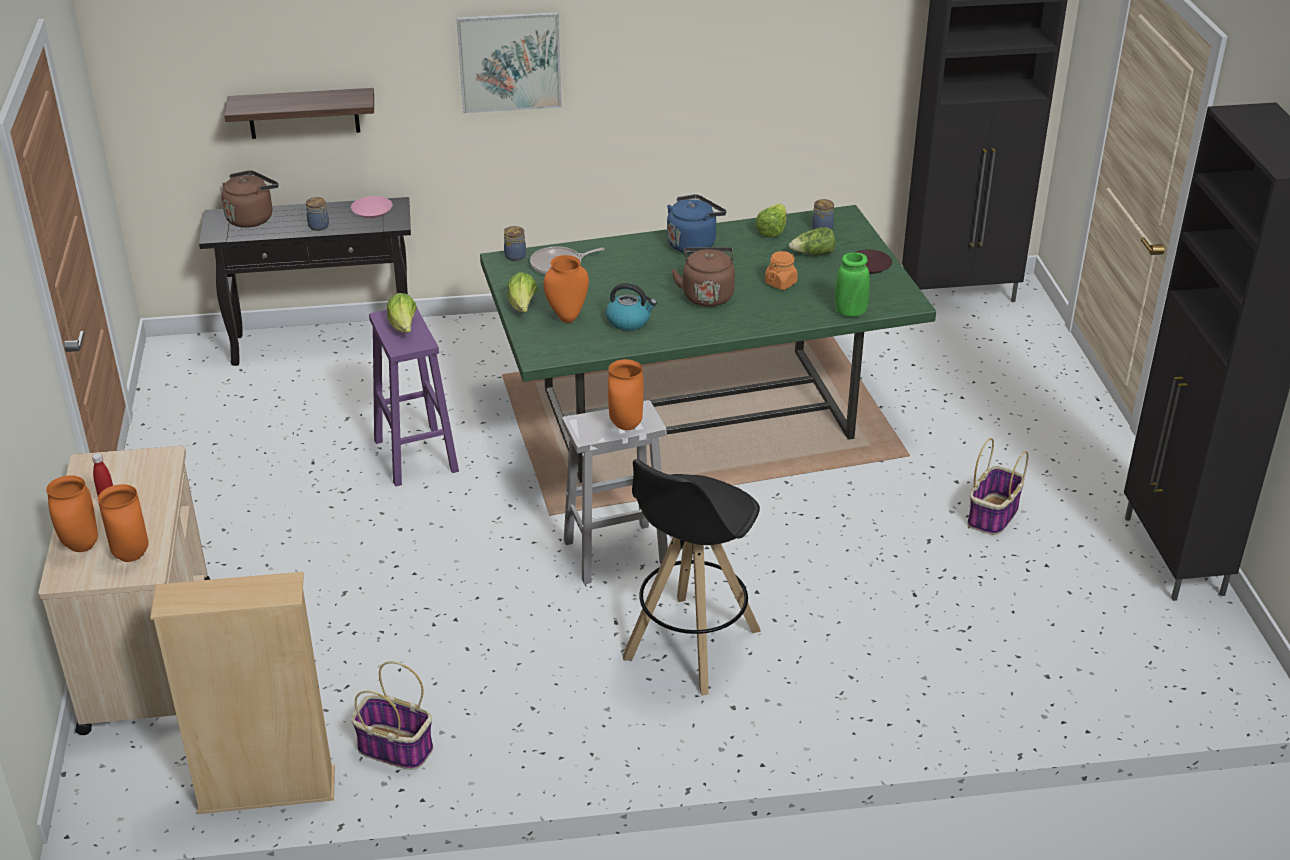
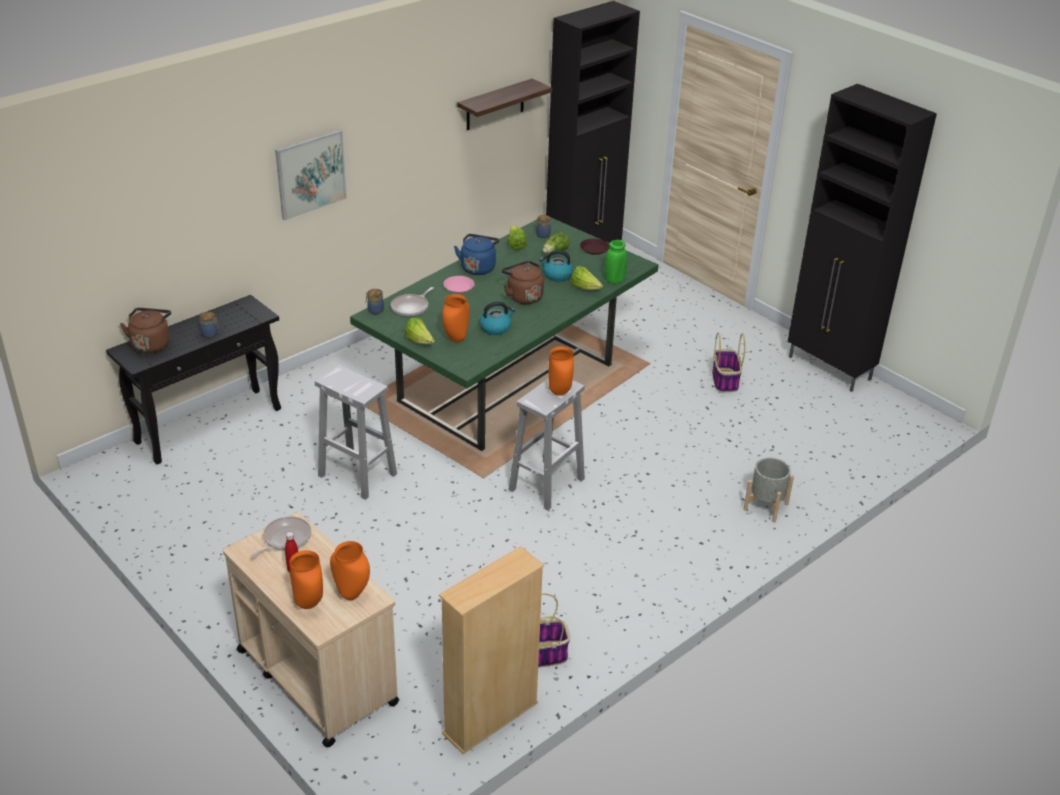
camera: 35 degrees left, 0 degrees up
shelf [224,88,374,139] -> shelf moved to [457,78,552,130]
pink plate [351,196,392,218] -> pink plate moved to [443,276,475,293]
purple stool [369,308,459,487] -> white stool [315,365,397,500]
lettuce [387,293,417,333] -> lettuce moved to [571,266,603,290]
black stool [623,459,761,696] -> none
orange jar [765,251,798,290] -> kettle [539,250,573,282]
none -> frying pan [251,516,311,558]
none -> grey planter [744,458,794,523]

